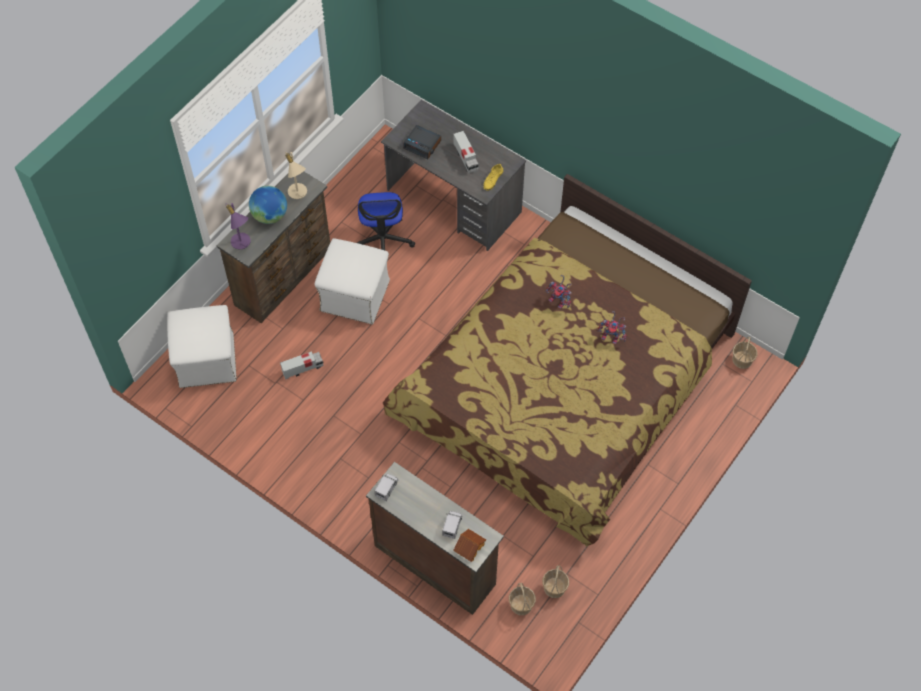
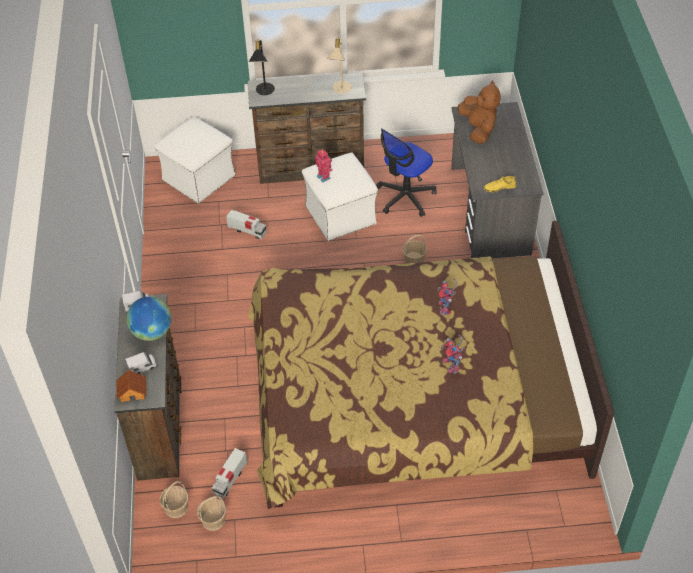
camera: 50 degrees right, 10 degrees down
purple table lamp [225,203,251,249] -> black table lamp [249,40,275,95]
globe [249,186,287,224] -> globe moved to [127,297,171,341]
alarm clock [403,125,441,159] -> brown plush toy [458,80,501,144]
toy truck [454,131,478,173] -> toy truck moved to [212,448,247,499]
basket [733,336,757,369] -> basket moved to [402,235,427,264]
none -> toy robot [315,149,333,182]

